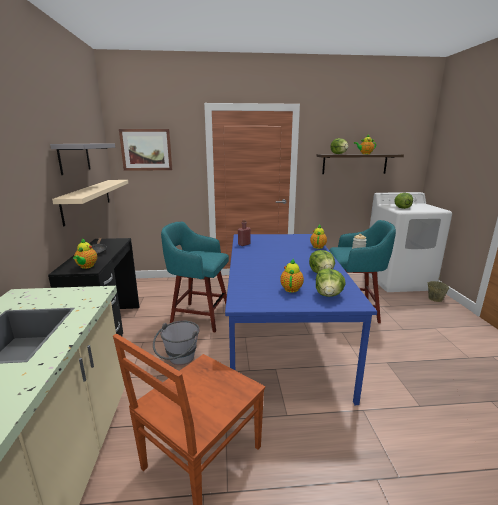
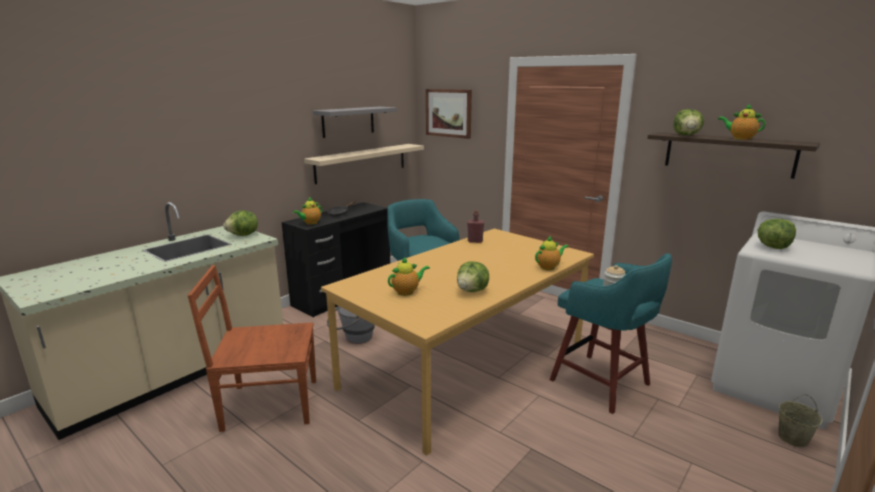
camera: 45 degrees right, 0 degrees up
blue dining table [225,234,377,405] -> orange dining table [321,229,594,456]
lettuce [316,268,346,297] -> lettuce moved to [223,210,258,236]

